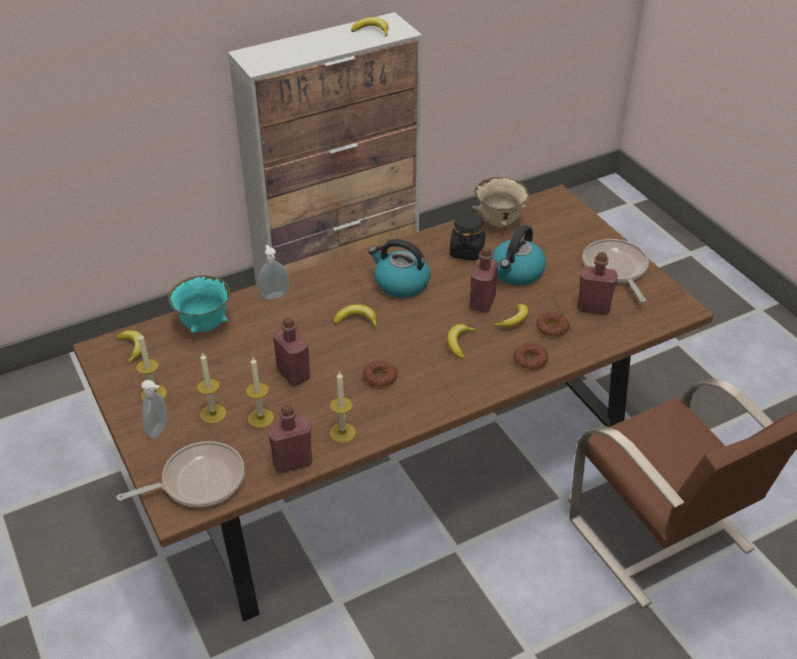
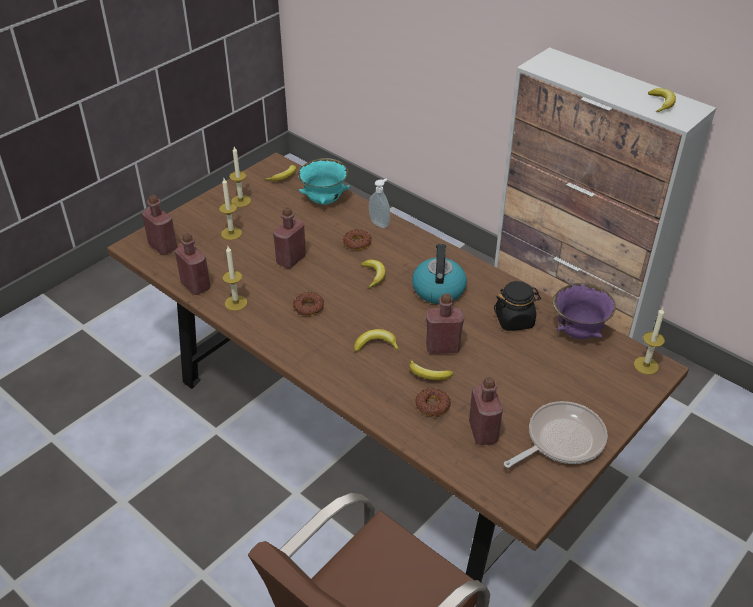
camera: 70 degrees right, 0 degrees up
frying pan [117,441,245,507] -> red bottle [142,195,177,255]
soap dispenser [141,380,167,438] -> none
candle [246,357,274,428] -> candle moved to [634,308,665,375]
beige bowl [473,177,529,227] -> purple bowl [553,283,616,339]
kettle [492,225,546,285] -> none
donut [514,343,548,370] -> donut moved to [343,229,372,250]

